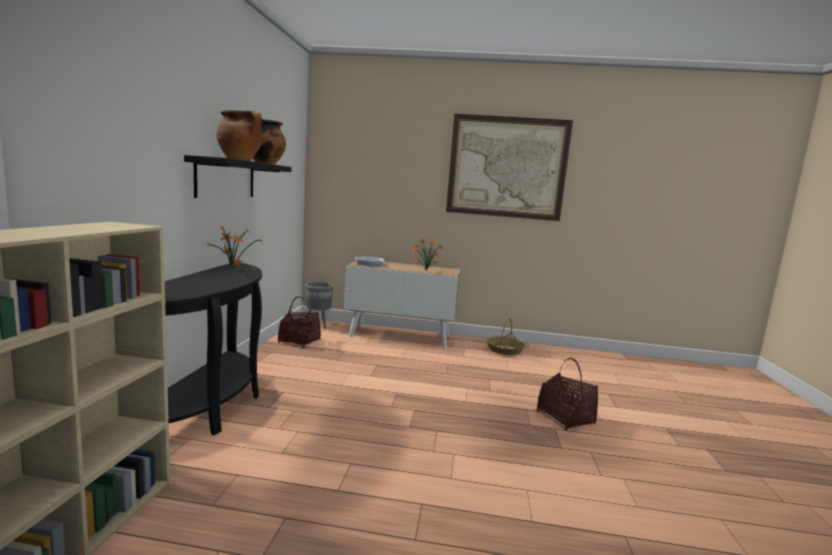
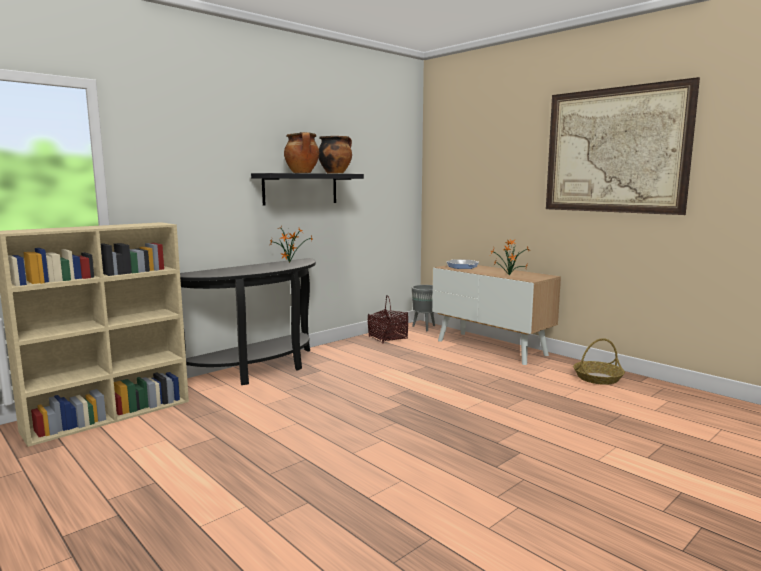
camera: 40 degrees right, 0 degrees up
basket [537,358,598,430] -> none

